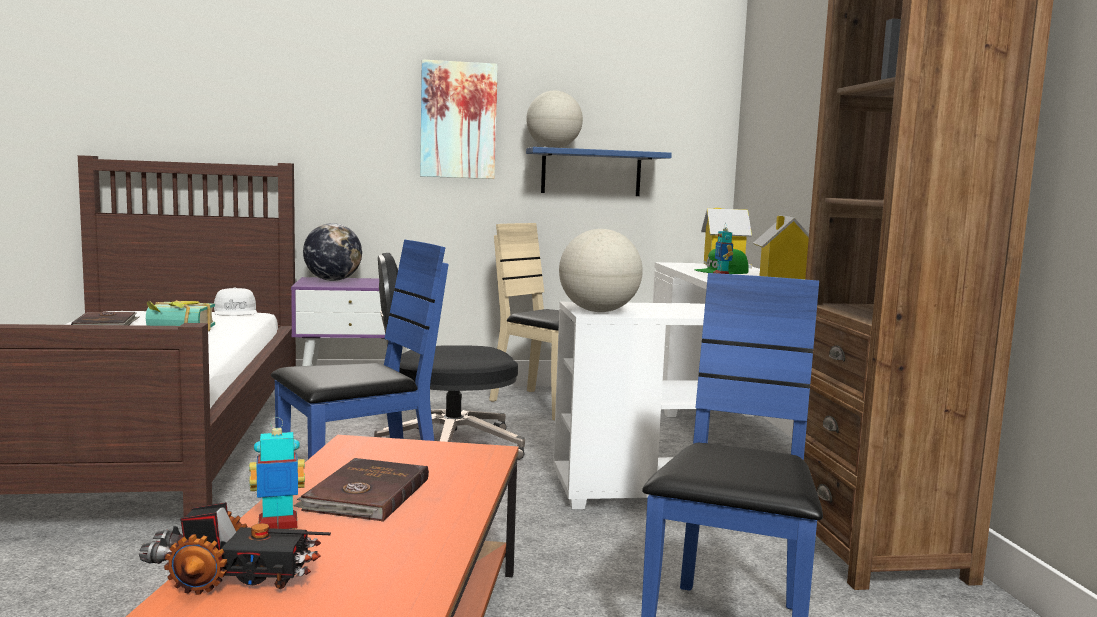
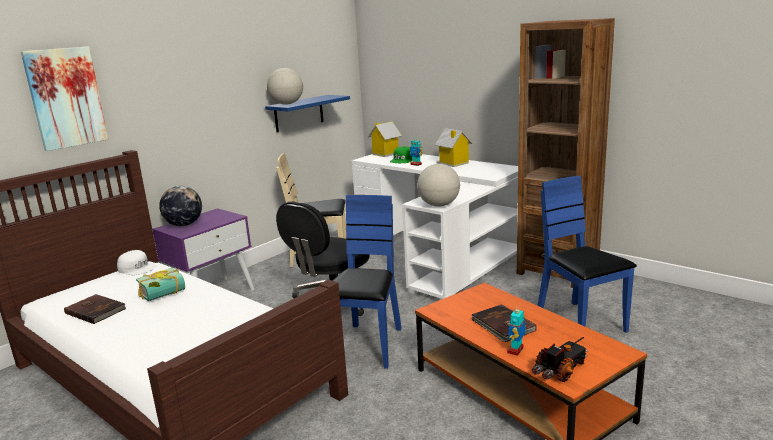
camera: 40 degrees left, 10 degrees up
picture [420,59,498,179] -> picture moved to [21,47,108,151]

